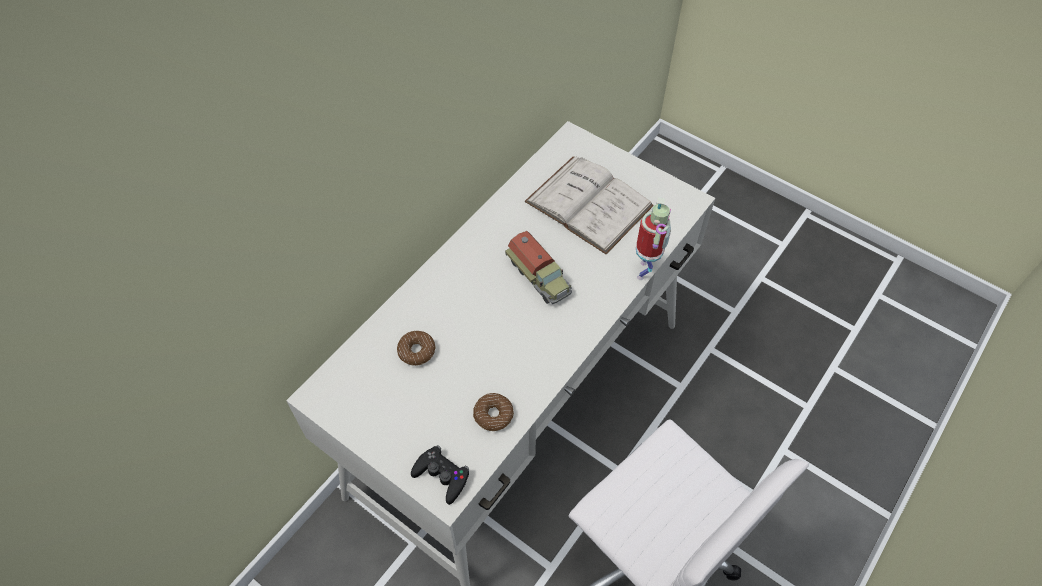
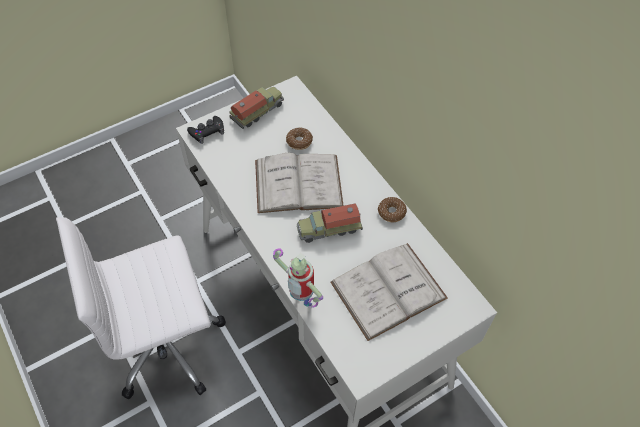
camera: 110 degrees right, 0 degrees up
donut [473,393,514,431] -> donut moved to [378,197,407,222]
none -> toy truck [229,87,284,129]
none -> white book [255,153,344,213]

